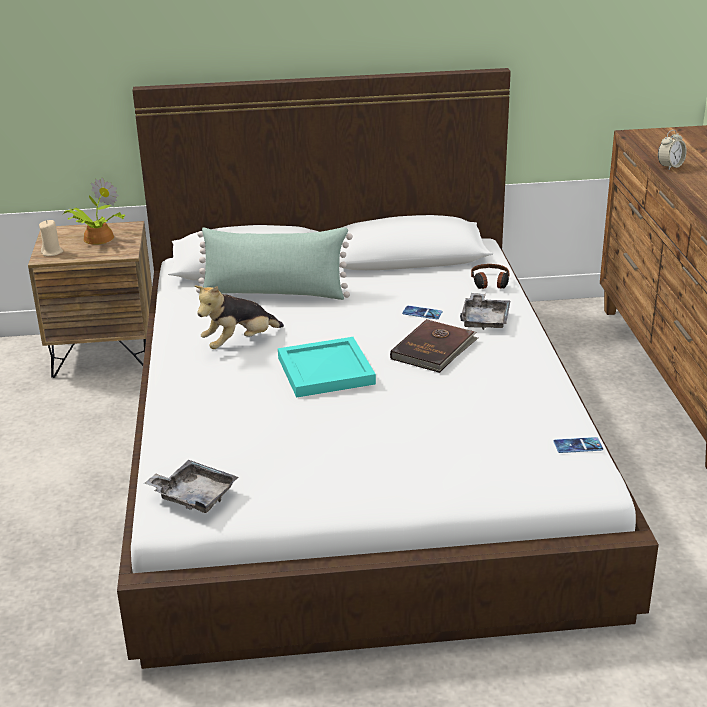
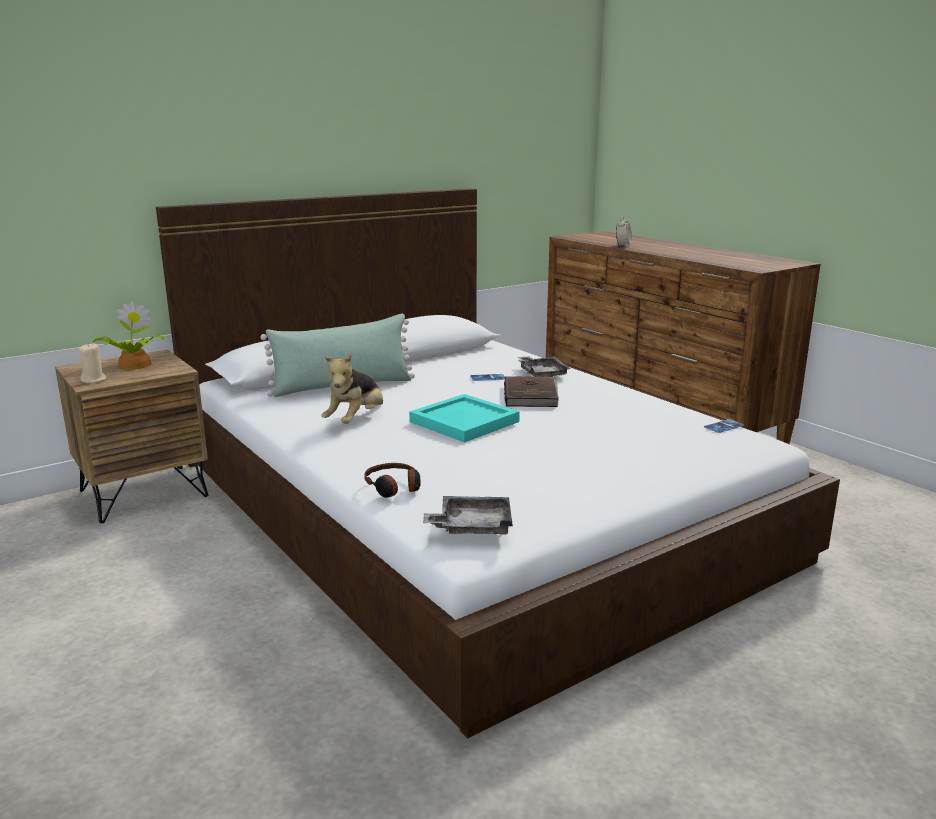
camera: 30 degrees left, 10 degrees down
headphones [471,264,509,289] -> headphones moved to [364,463,421,498]

